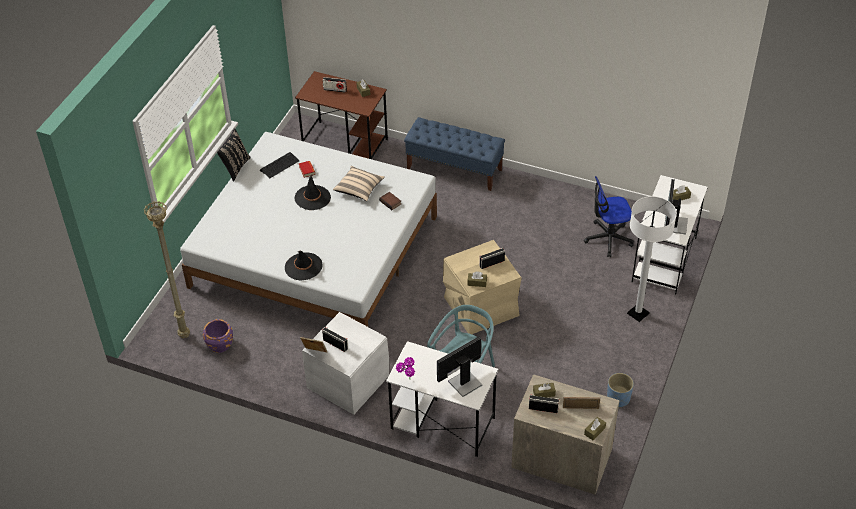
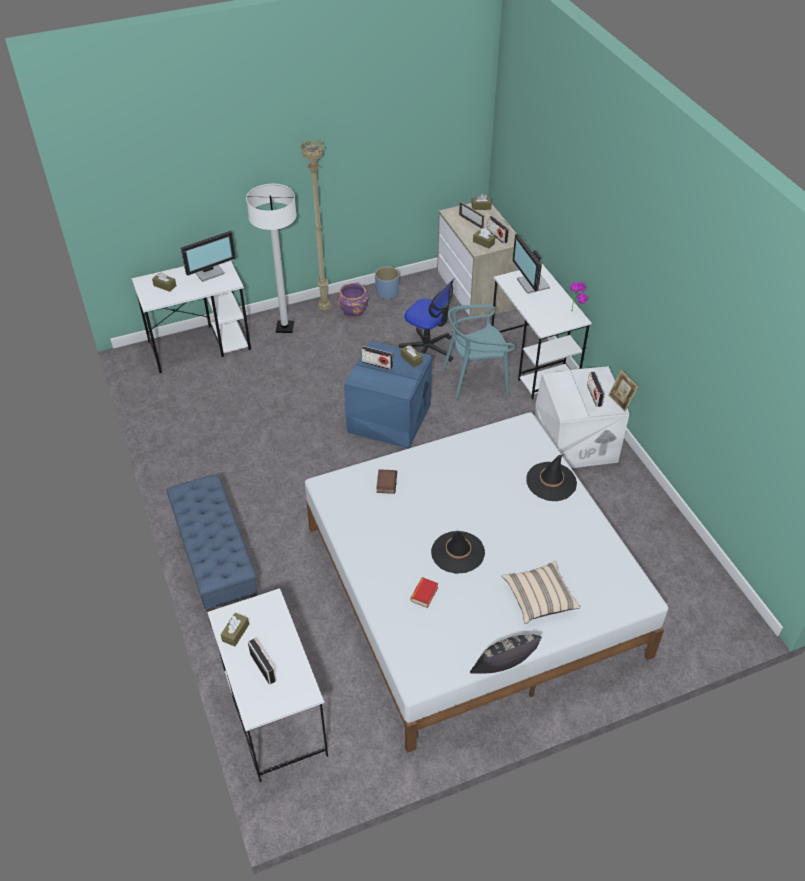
camera: 135 degrees left, 0 degrees up
beige floor lamp [144,201,190,338] -> beige floor lamp moved to [300,140,331,312]
purple planter [203,319,233,353] -> purple planter moved to [338,283,368,318]
keyboard [260,152,299,178] -> none
brown desk [295,71,388,159] -> white desk [207,588,328,782]
beige pillow [333,166,385,201] -> beige pillow moved to [502,561,580,624]
monitor [437,336,482,397] -> monitor turned 60 degrees clockwise [512,234,550,294]
beige storage box [443,240,522,334] -> blue storage box [344,341,432,449]
office chair [584,176,634,257] -> office chair moved to [399,278,455,362]

